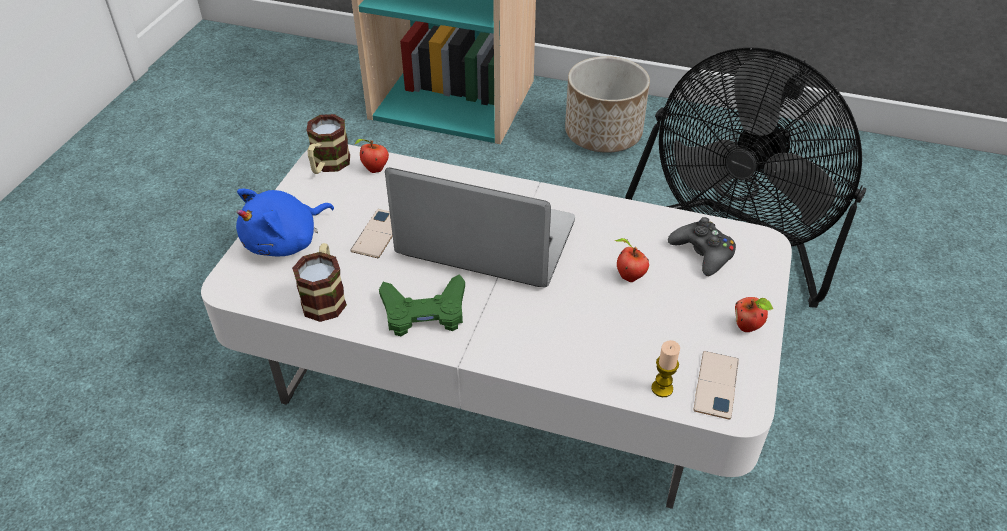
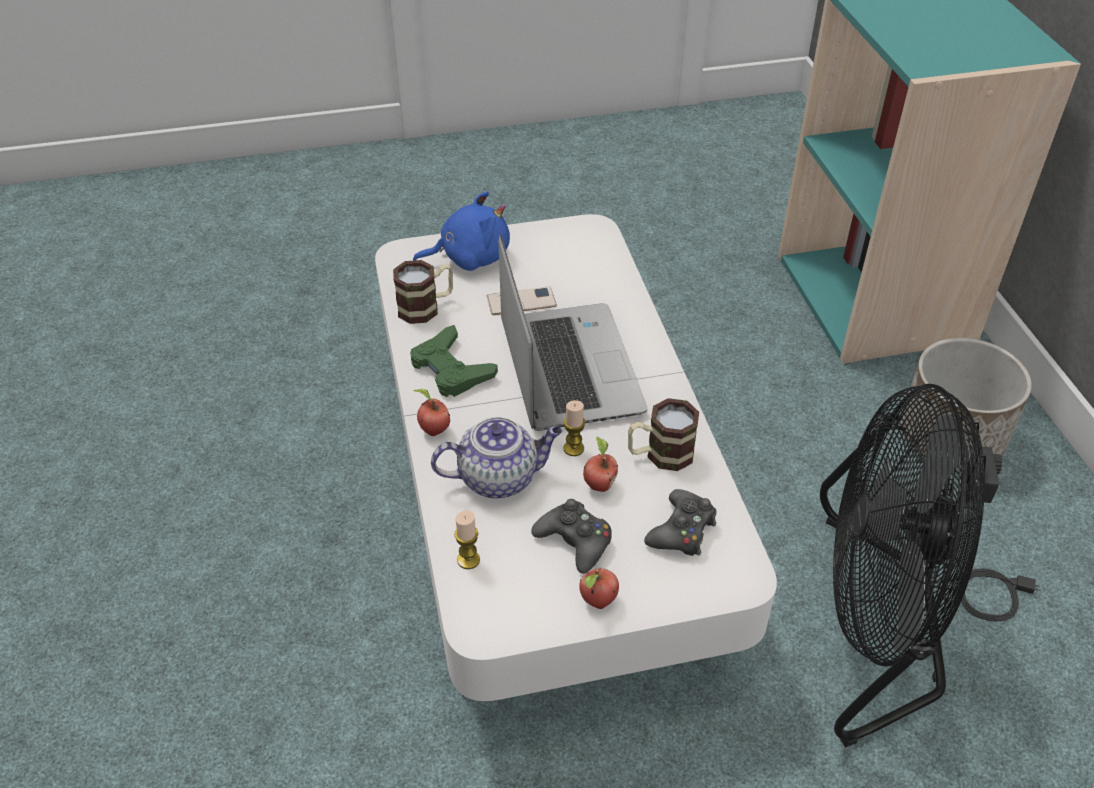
camera: 60 degrees right, 0 degrees up
blue plush toy [236,189,334,256] -> blue plush toy turned 150 degrees clockwise [413,191,510,271]
mug [306,114,350,174] -> mug moved to [628,398,699,471]
apple [355,139,389,173] -> apple moved to [413,389,450,436]
phone [694,351,739,420] -> none
none -> teapot [431,417,562,499]
none -> black game controller [531,499,612,574]
none -> candle [563,400,585,456]

